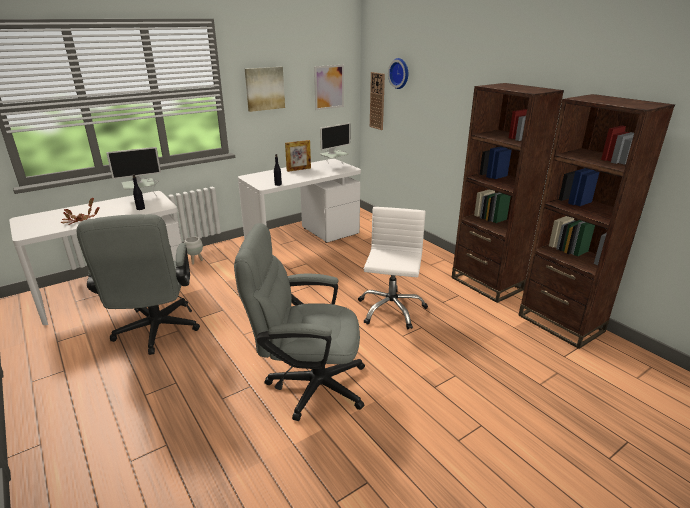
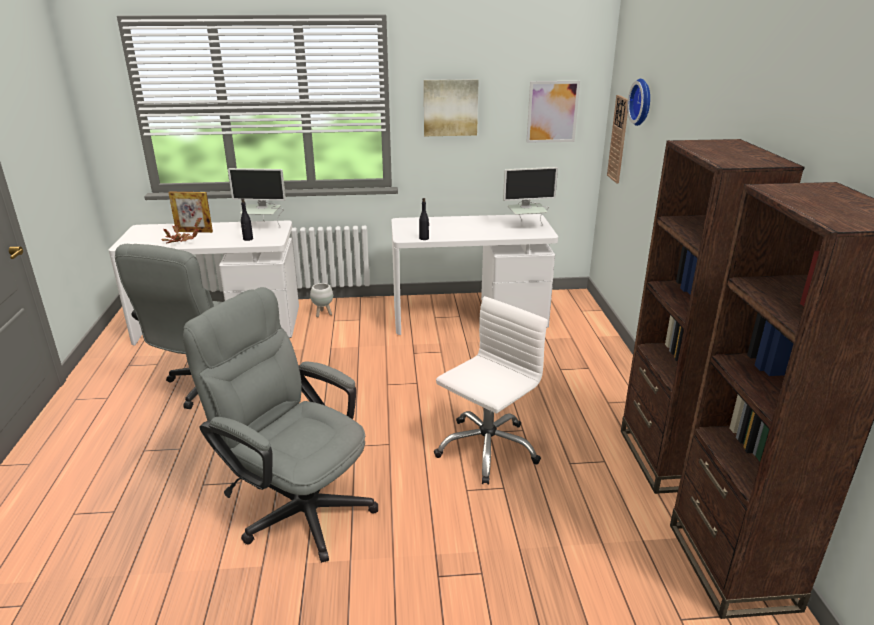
camera: 30 degrees right, 0 degrees up
picture frame [285,140,311,172] -> picture frame moved to [168,192,213,233]

